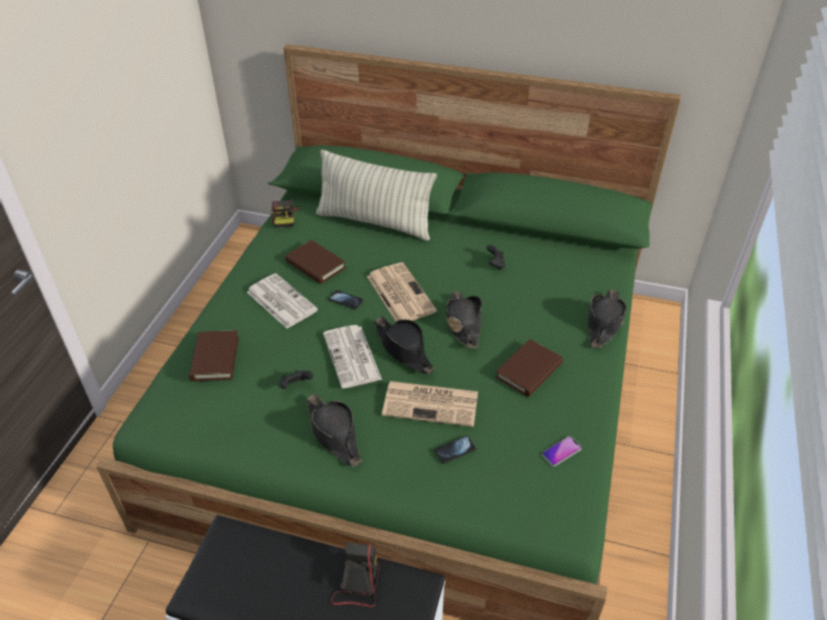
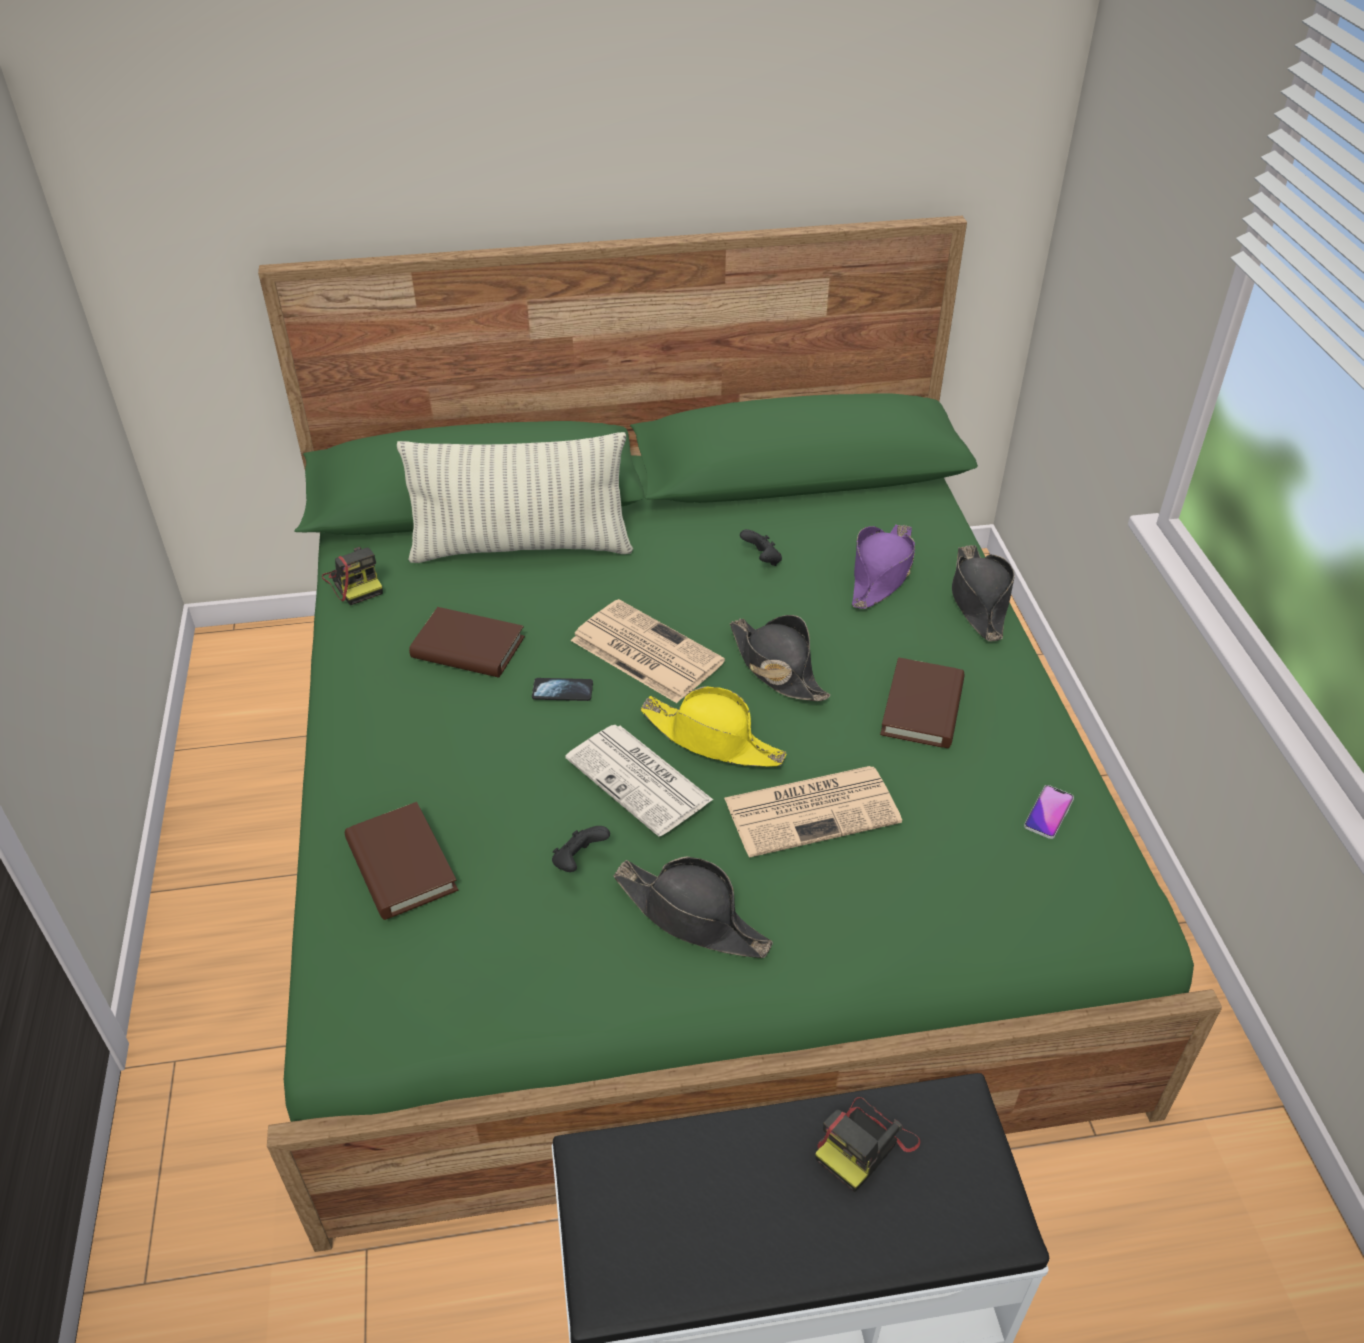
camera: 25 degrees left, 0 degrees up
newspaper [247,273,318,329] -> none
camera [331,542,380,607] -> camera turned 120 degrees counterclockwise [815,1097,921,1192]
black hat [374,316,434,374] -> yellow hat [640,686,786,767]
phone [434,436,476,464] -> none
none -> purple hat [852,525,915,609]

